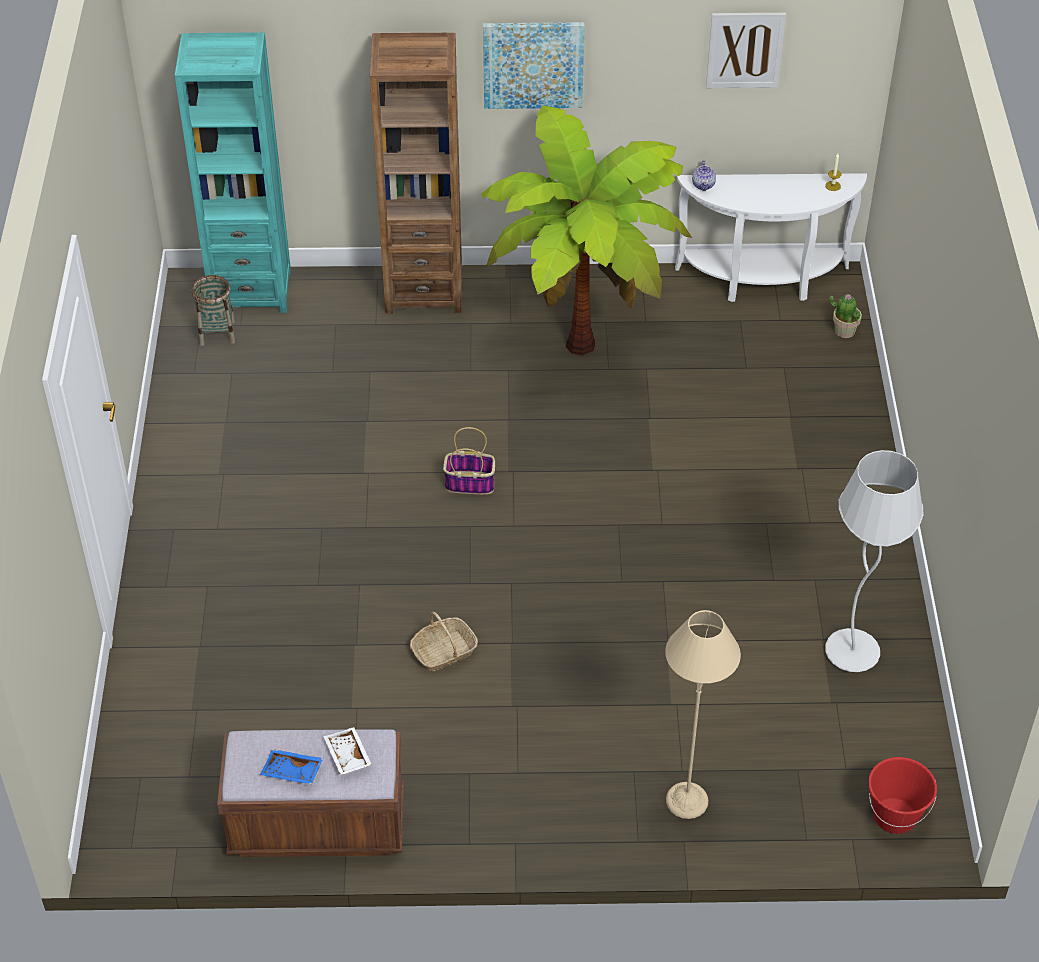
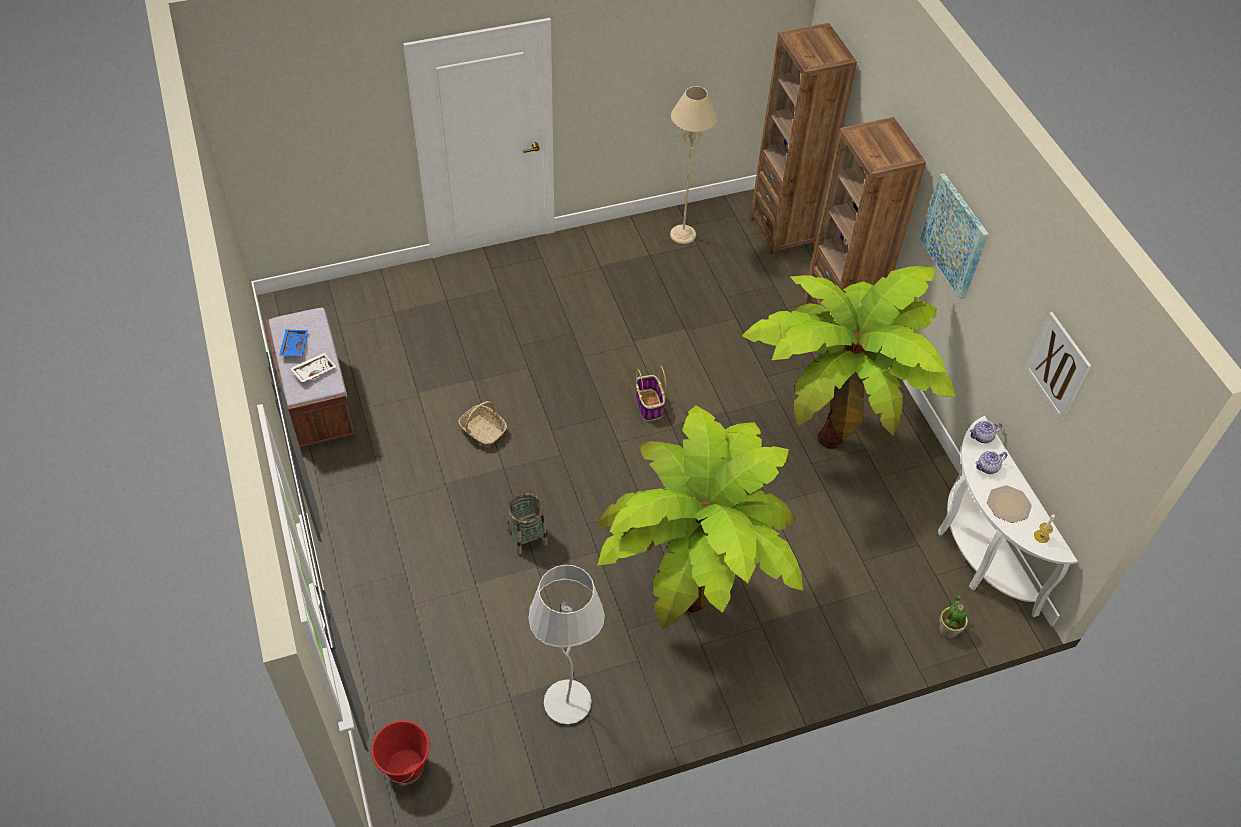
camera: 70 degrees right, 5 degrees up
turquoise bookcase [175,32,291,313] -> brown bookcase [750,23,857,256]
basket [192,275,235,346] -> basket moved to [508,492,548,554]
beige floor lamp [665,610,741,819] -> beige floor lamp moved to [670,86,718,244]
none -> potted plant [597,405,803,629]
none -> teapot [976,451,1007,474]
none -> plate [987,485,1032,523]

